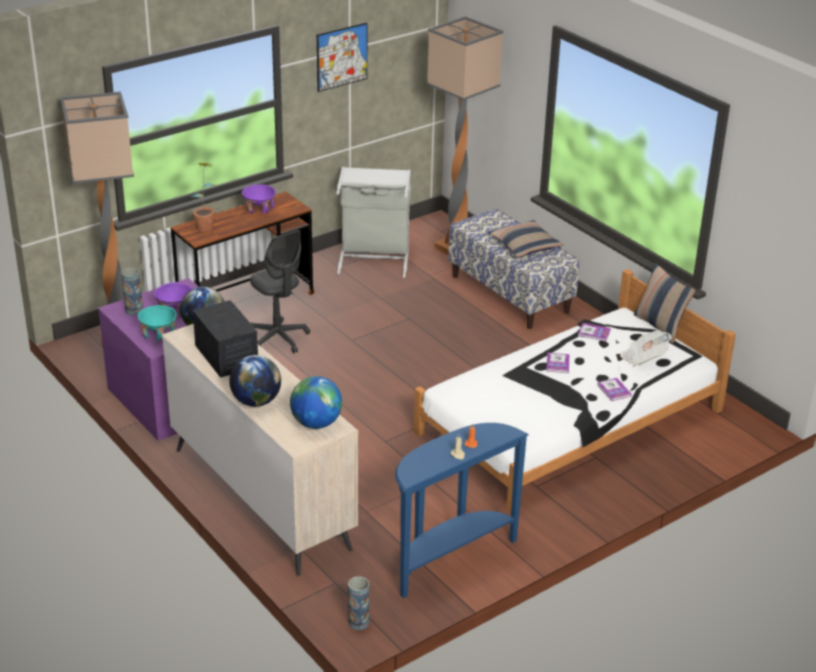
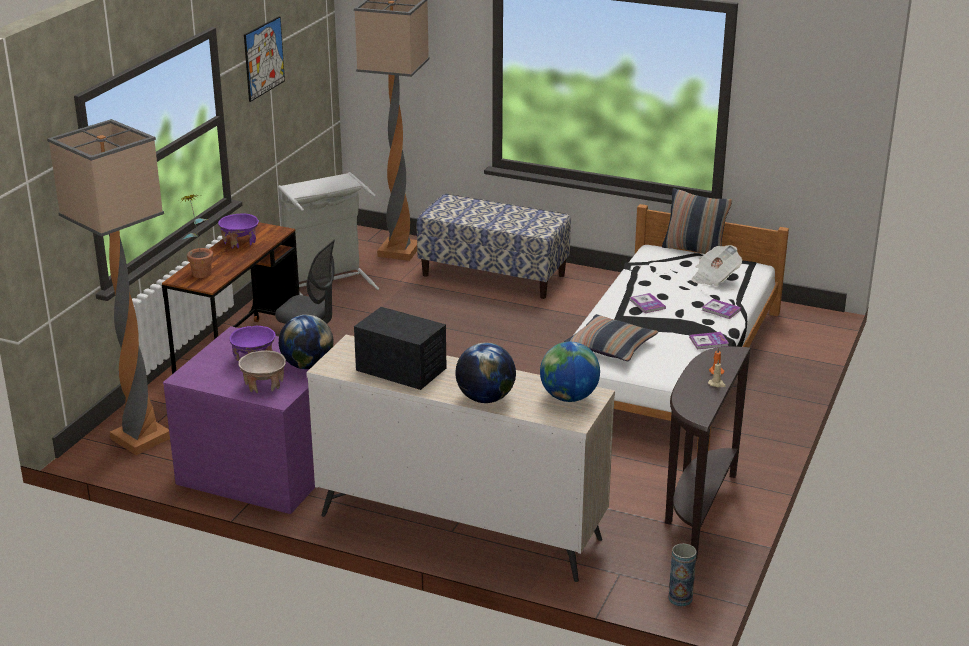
camera: 30 degrees left, 5 degrees down
vase [121,268,143,315] -> none
turquoise bowl [138,305,177,341] -> beige bowl [238,350,286,393]
blue console table [395,423,529,598] -> brown console table [665,346,751,560]
pillow [489,220,564,258] -> pillow moved to [564,314,658,361]
book [578,323,611,342] -> book moved to [689,332,728,349]

